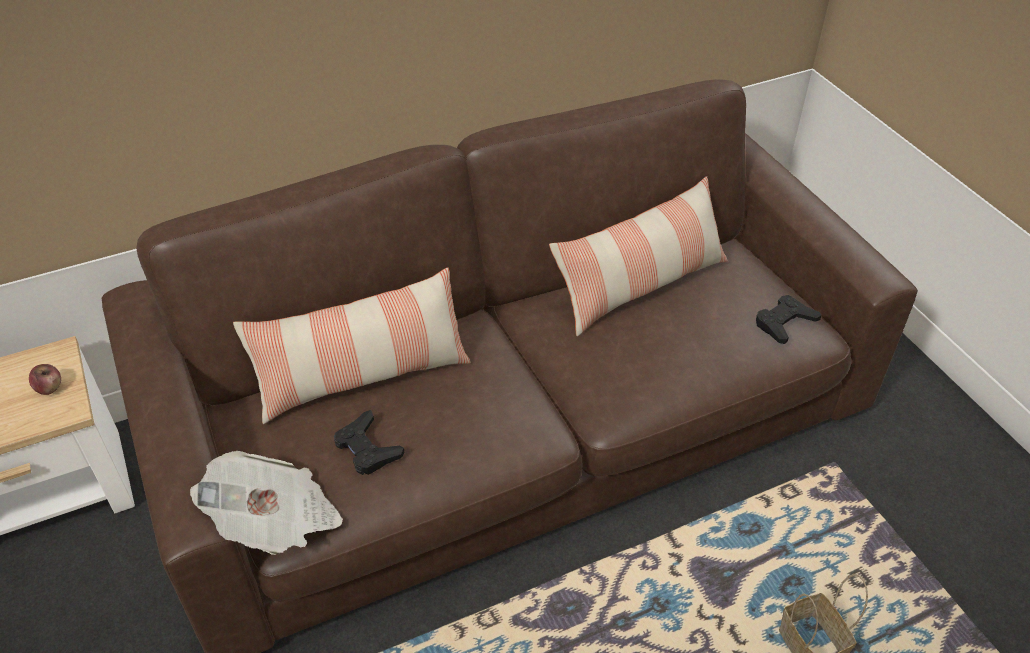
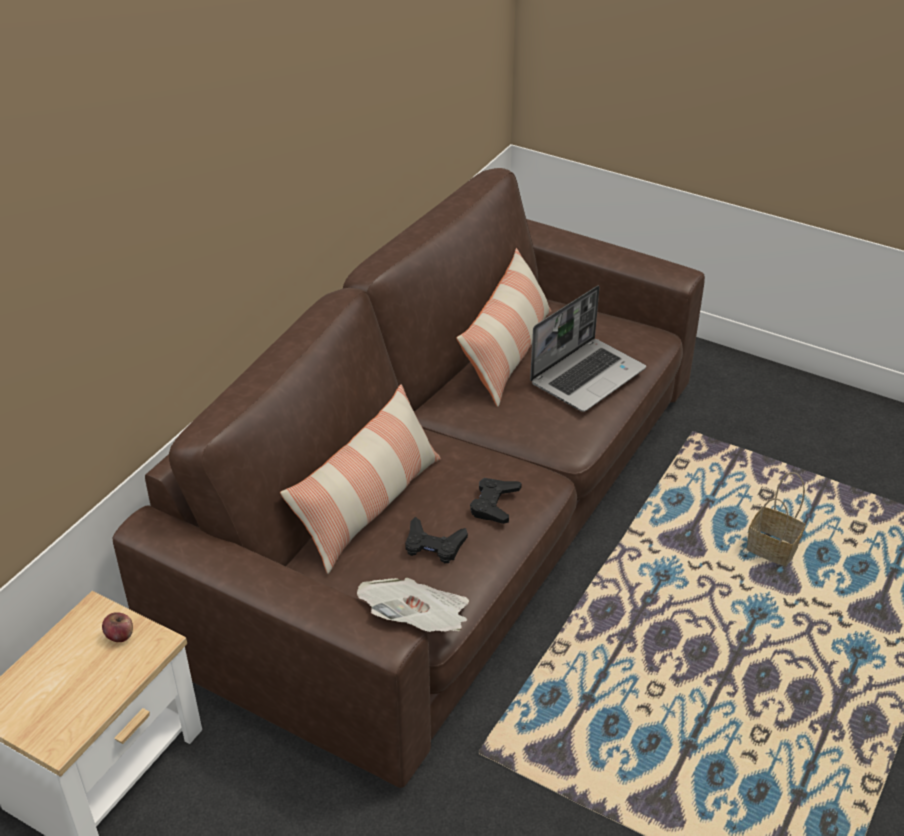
camera: 35 degrees left, 5 degrees down
black game controller [756,295,822,344] -> black game controller moved to [470,478,522,524]
none -> laptop [530,285,646,412]

